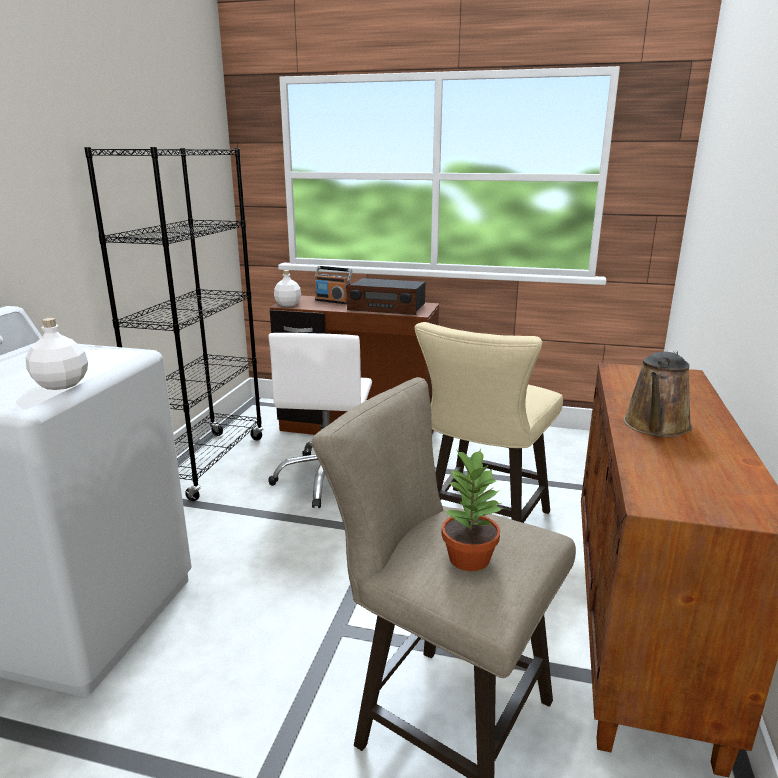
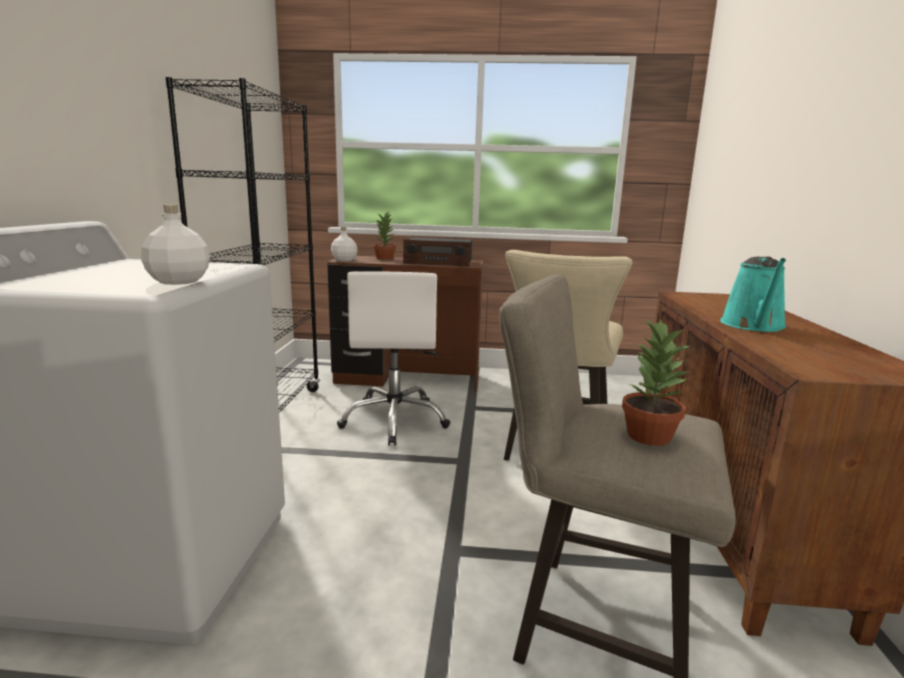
camera: 10 degrees left, 5 degrees down
radio [314,266,352,304] -> potted plant [373,212,396,260]
brown watering can [623,350,692,437] -> turquoise watering can [720,257,786,332]

